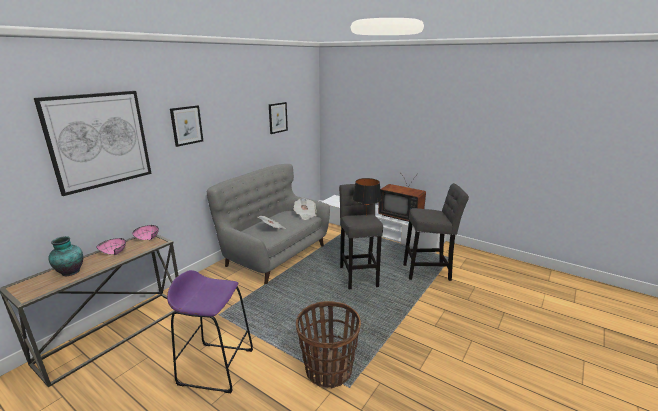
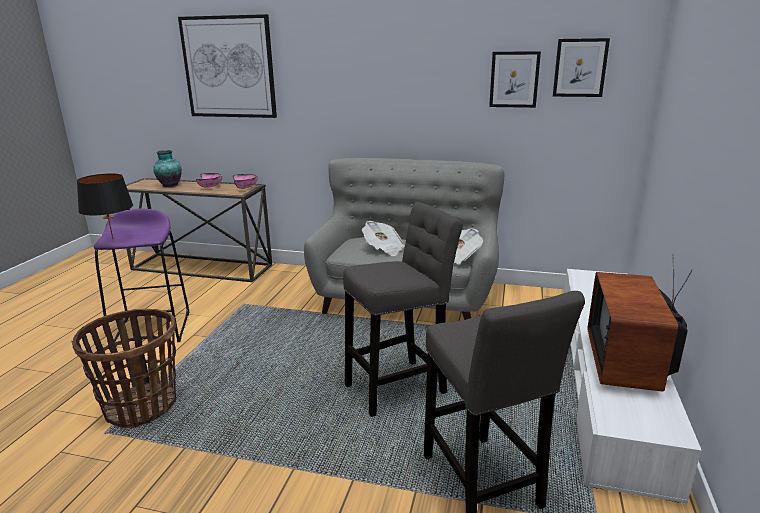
camera: 70 degrees right, 0 degrees up
picture [170,105,203,147] -> picture moved to [553,38,610,97]
black table lamp [352,178,382,215] -> black table lamp moved to [77,174,133,239]

